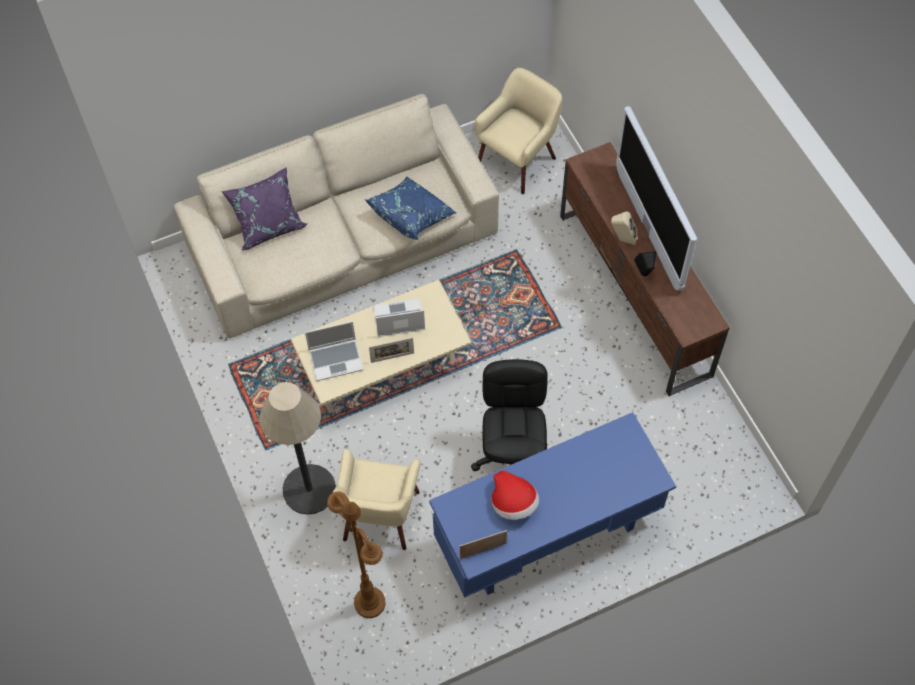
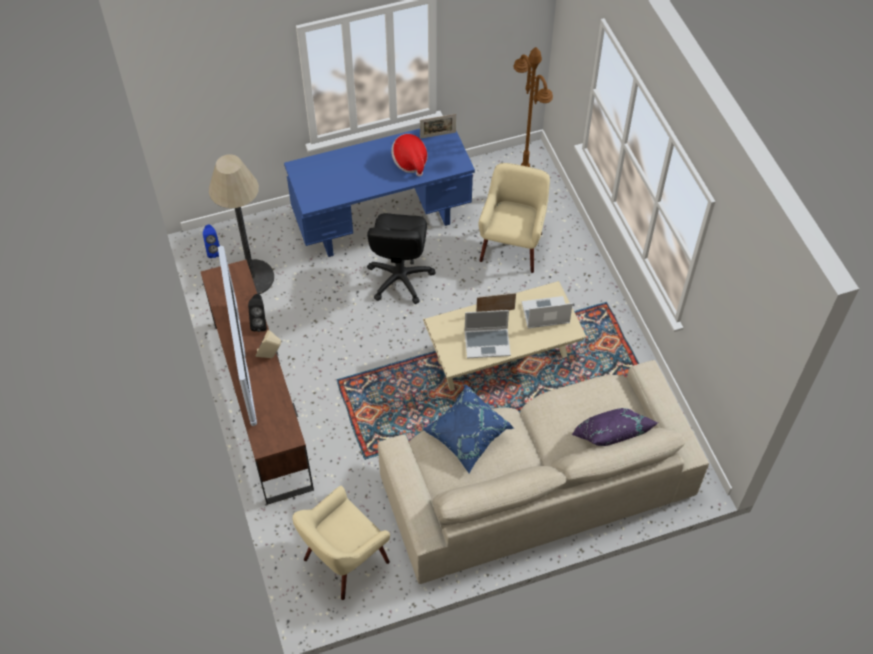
camera: 175 degrees left, 5 degrees down
floor lamp [259,382,336,515] -> floor lamp moved to [209,154,274,294]
none -> blue speaker [203,225,220,258]

